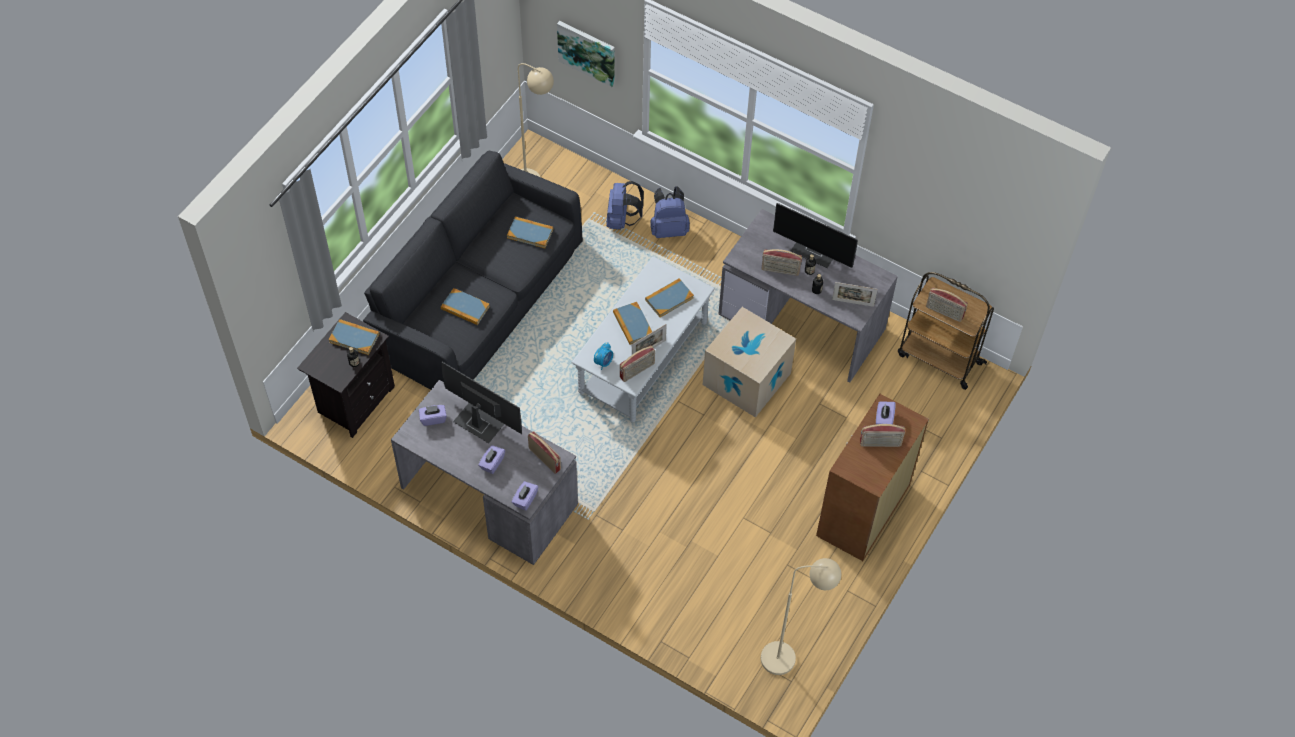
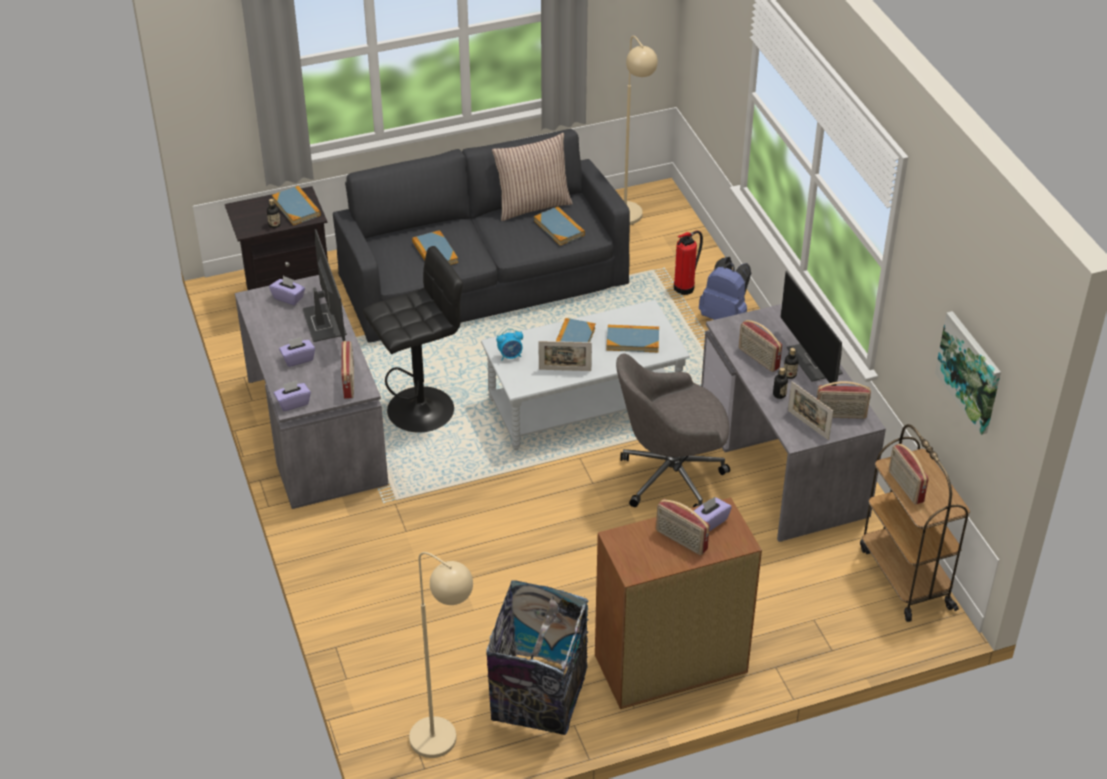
camera: 40 degrees right, 15 degrees down
picture [557,21,615,87] -> picture moved to [935,311,1001,435]
blue backpack [606,181,644,229] -> fire extinguisher [674,231,703,295]
radio [620,345,655,382] -> radio moved to [816,381,871,419]
cardboard box [703,307,796,417] -> grey office chair [616,354,730,507]
none -> black stool [363,246,463,432]
none -> trash can [486,580,589,735]
none -> pillow [492,133,573,221]

